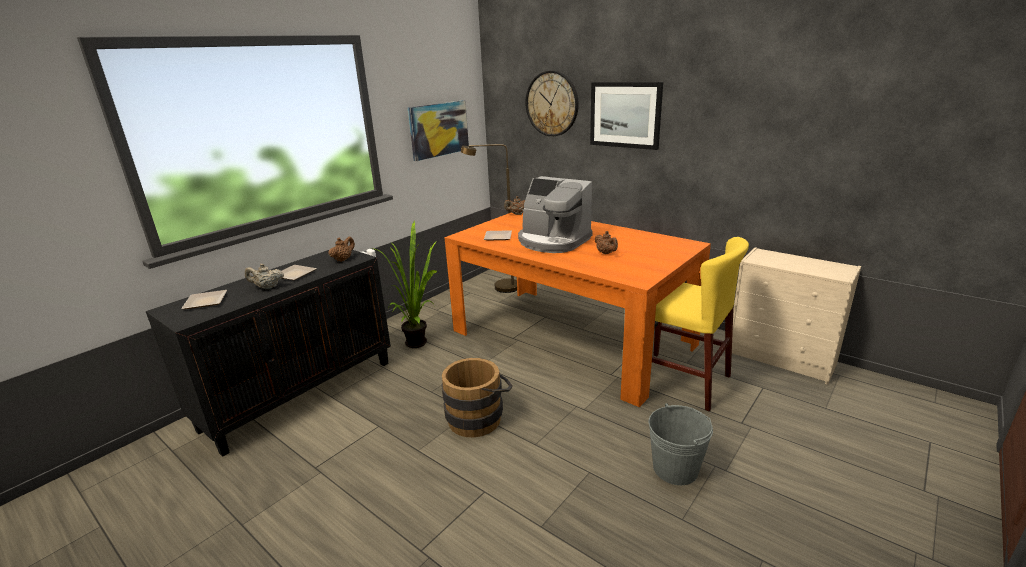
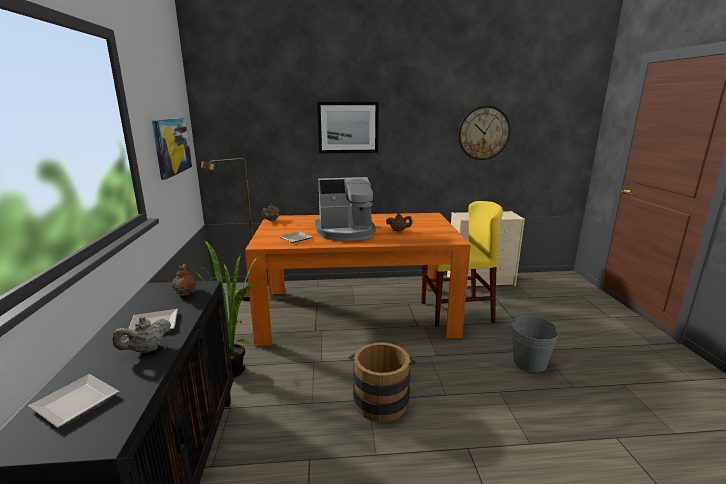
camera: 45 degrees left, 5 degrees down
wall clock [525,71,579,136] -> wall clock moved to [458,106,510,160]

